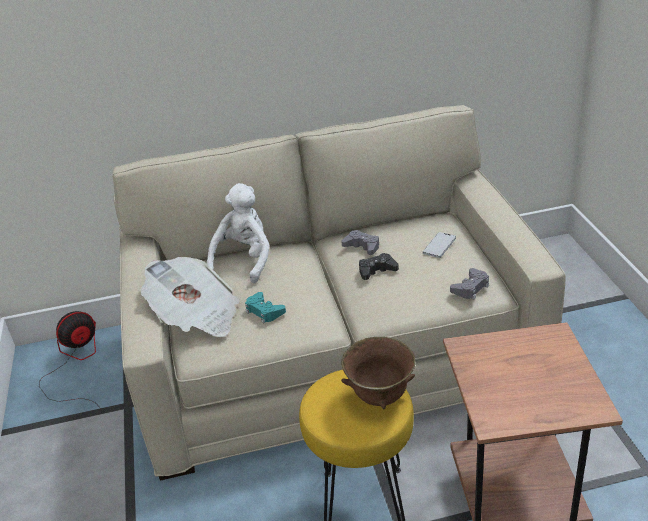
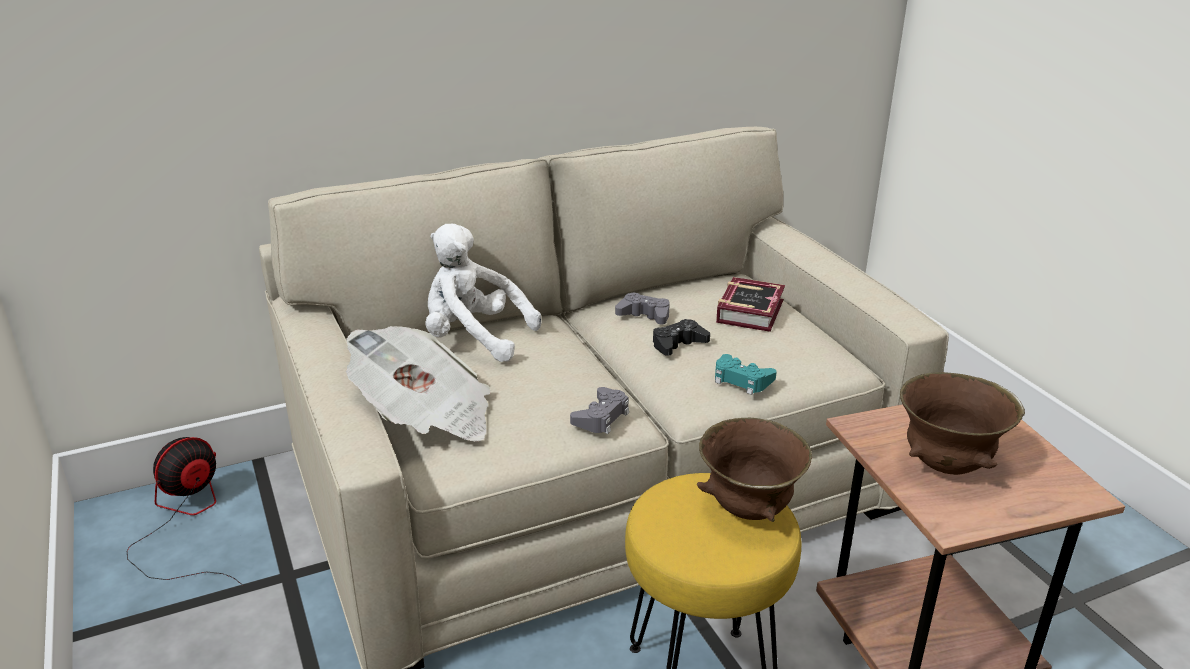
camera: 15 degrees left, 5 degrees down
white plush toy [207,183,270,283] -> white plush toy turned 75 degrees counterclockwise [425,224,541,362]
turquoise game controller [245,292,286,323] -> turquoise game controller moved to [715,354,777,395]
phone [423,232,456,258] -> book [716,277,785,332]
grey game controller [450,268,489,300] -> grey game controller moved to [570,387,629,434]
none -> brown bowl [900,372,1025,475]

